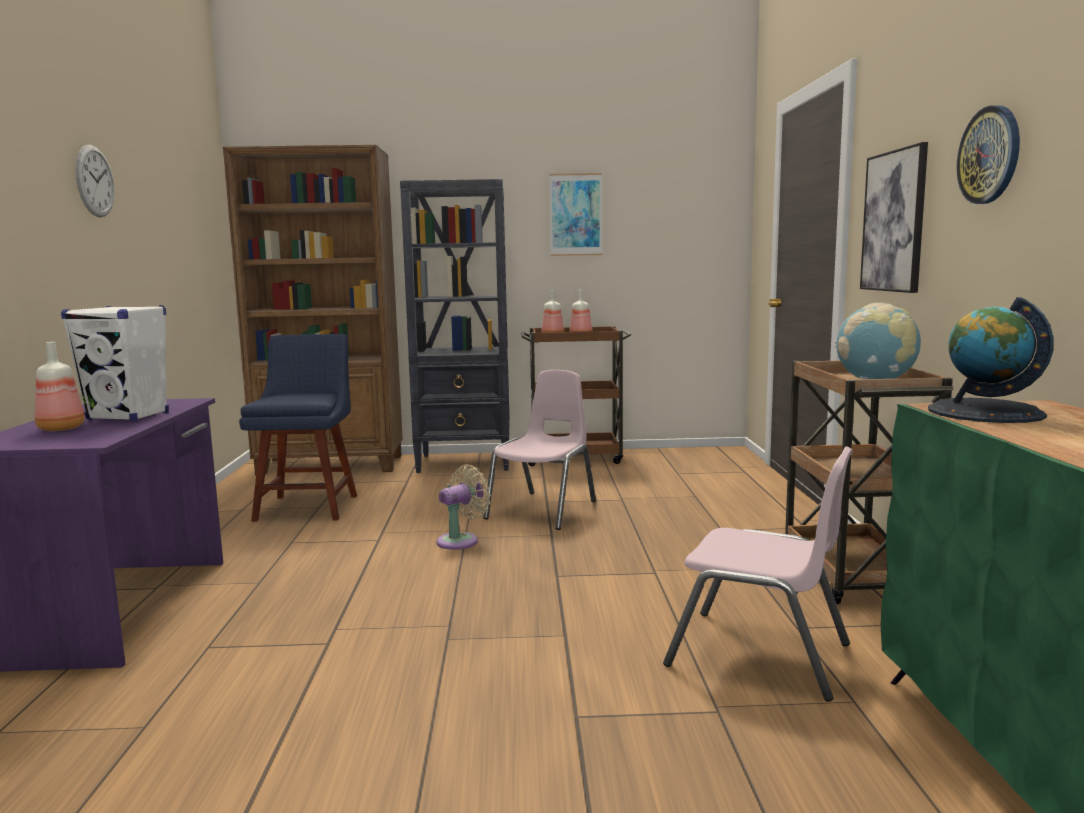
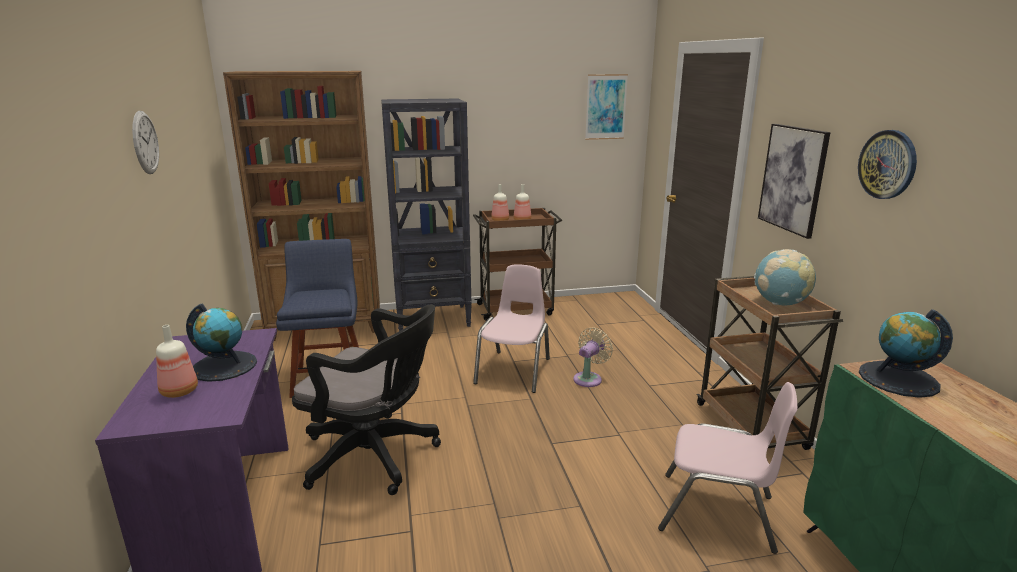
camera: 10 degrees left, 10 degrees up
white speaker [61,305,169,421] -> globe [186,303,257,382]
beige fan [437,464,491,550] -> beige fan moved to [573,327,613,387]
picture [549,173,602,256] -> picture moved to [585,74,628,140]
none -> black office chair [292,304,441,495]

